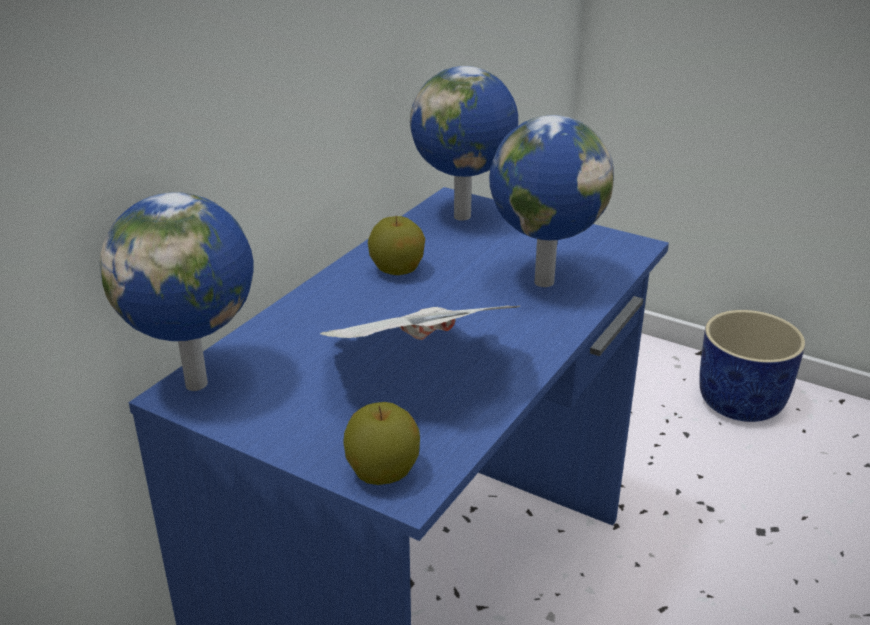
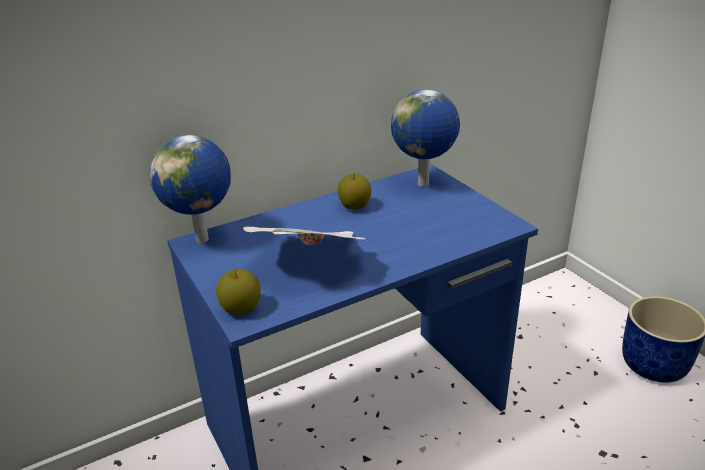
camera: 30 degrees right, 0 degrees up
globe [489,115,614,287] -> none

